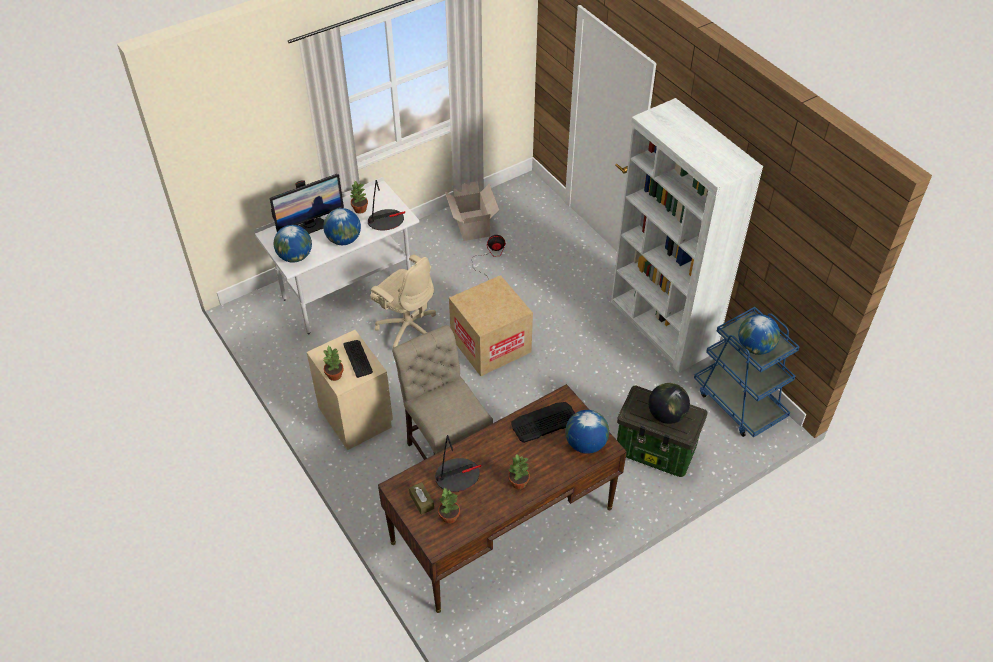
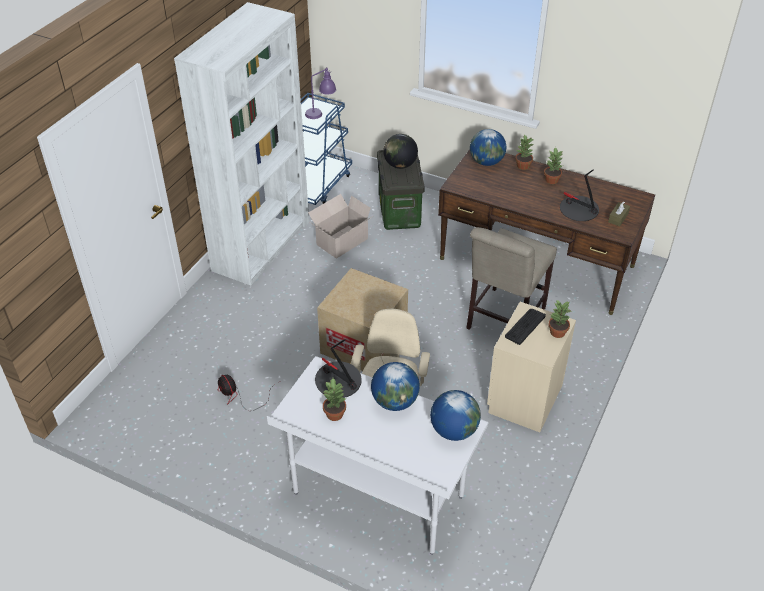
camera: 120 degrees left, 5 degrees down
monitor [270,174,344,234] -> none
potted plant [438,487,460,524] -> potted plant moved to [515,134,534,170]
cardboard box [445,181,499,241] -> cardboard box moved to [308,194,375,259]
keyboard [511,402,575,443] -> none
globe [738,314,780,355] -> purple table lamp [305,67,336,119]

